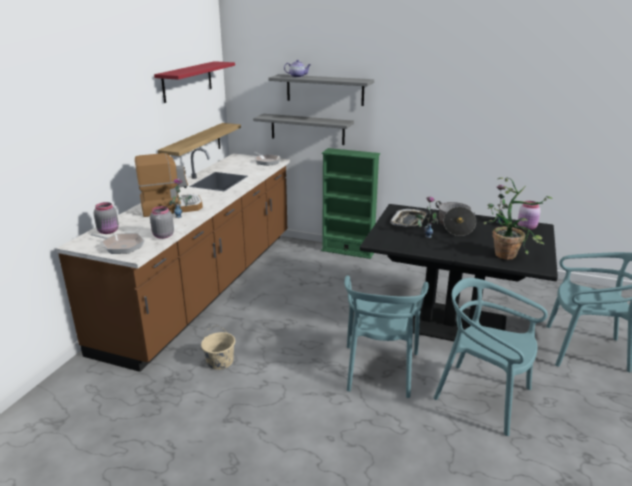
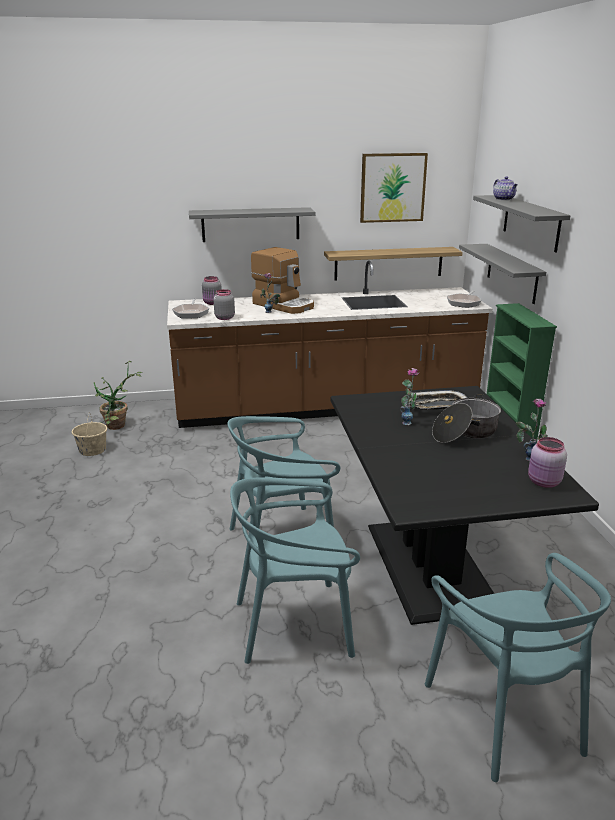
camera: 60 degrees right, 0 degrees up
red shelf [154,61,235,103] -> picture [360,153,428,223]
beige bucket [201,326,235,370] -> beige bucket moved to [72,412,107,456]
turquoise chair [434,278,548,436] -> turquoise chair turned 105 degrees counterclockwise [230,477,360,664]
potted plant [483,178,553,260] -> potted plant moved to [94,361,142,430]
none -> grey shelf [189,207,315,242]

